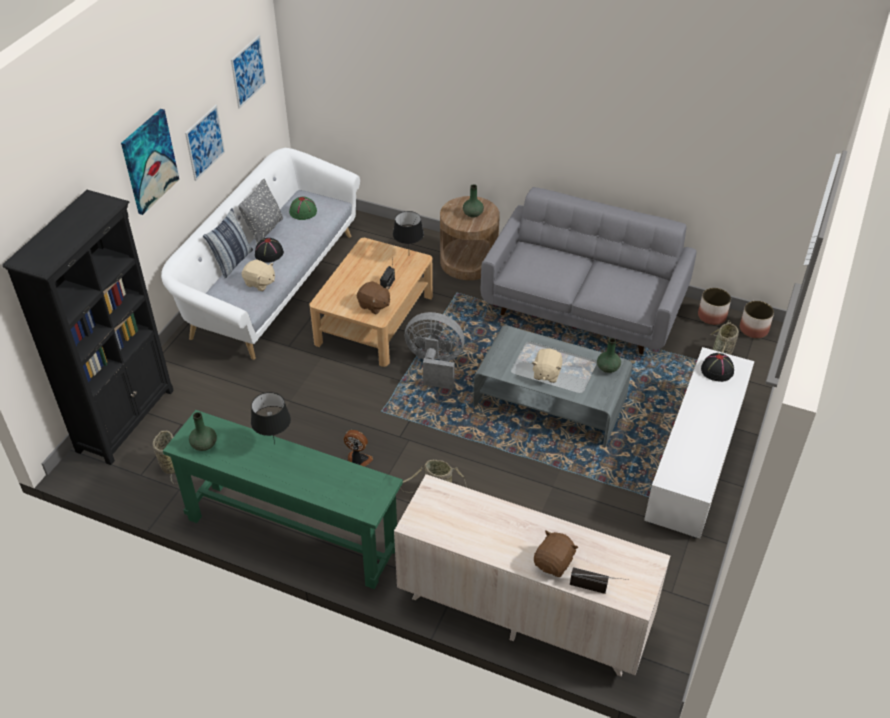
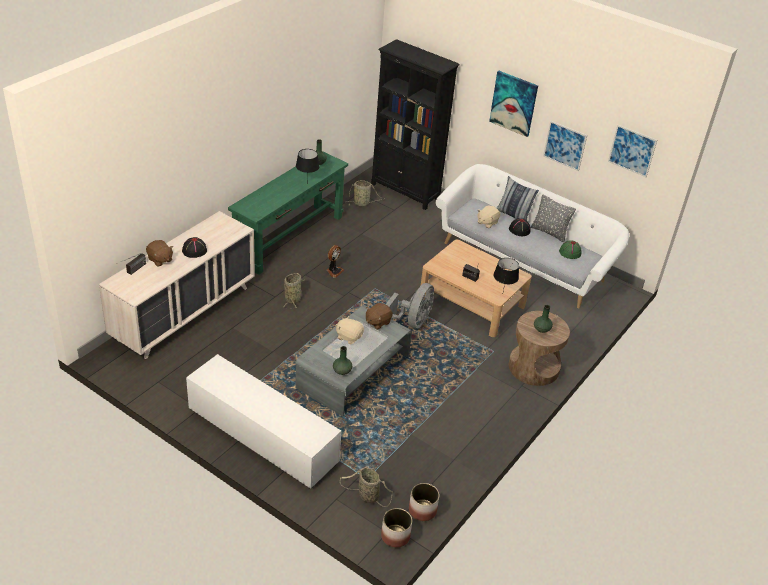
camera: 100 degrees right, 5 degrees down
brown plush toy [357,281,390,314] -> brown plush toy moved to [366,303,393,330]
grey sofa [481,187,697,355] -> none
black hat [701,353,734,382] -> black hat moved to [182,237,207,258]

